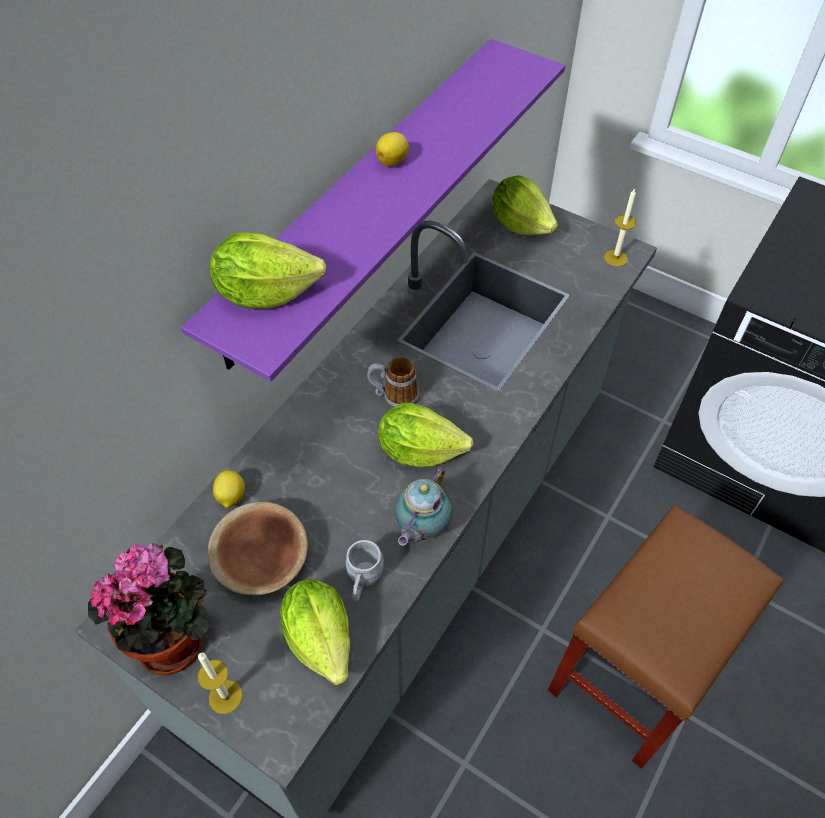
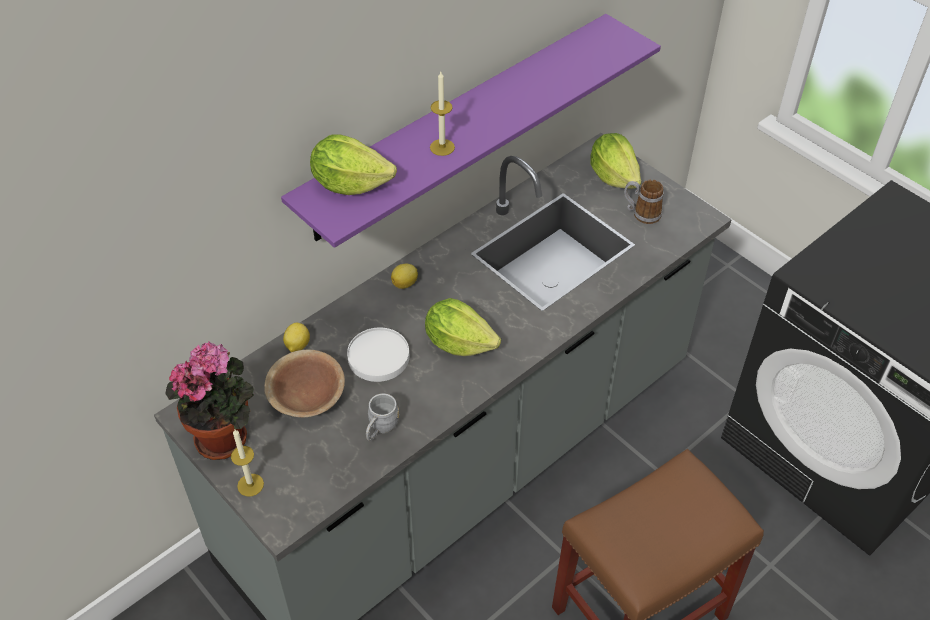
camera: 15 degrees right, 5 degrees down
lettuce [280,579,350,685] -> none
mug [367,357,419,408] -> mug moved to [624,180,664,224]
lemon [376,132,409,166] -> lemon moved to [391,264,418,289]
teapot [395,466,453,546] -> none
candle [604,188,636,267] -> candle moved to [430,72,455,156]
none -> white plate [347,328,409,382]

